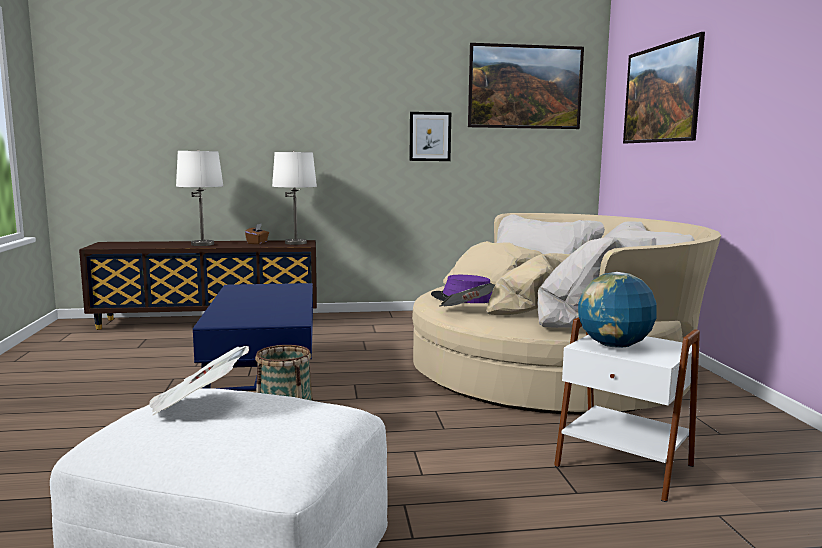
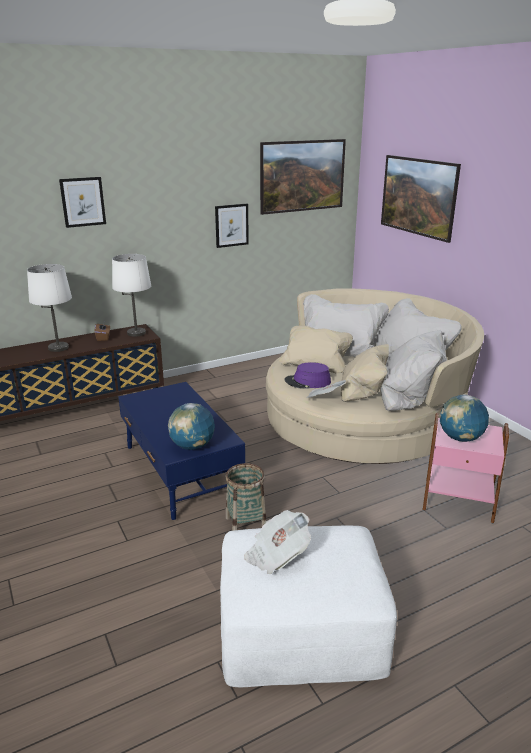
camera: 20 degrees left, 15 degrees up
white side table [554,317,700,502] -> pink side table [423,413,509,524]
none -> picture [59,177,106,228]
none -> globe [168,403,215,450]

